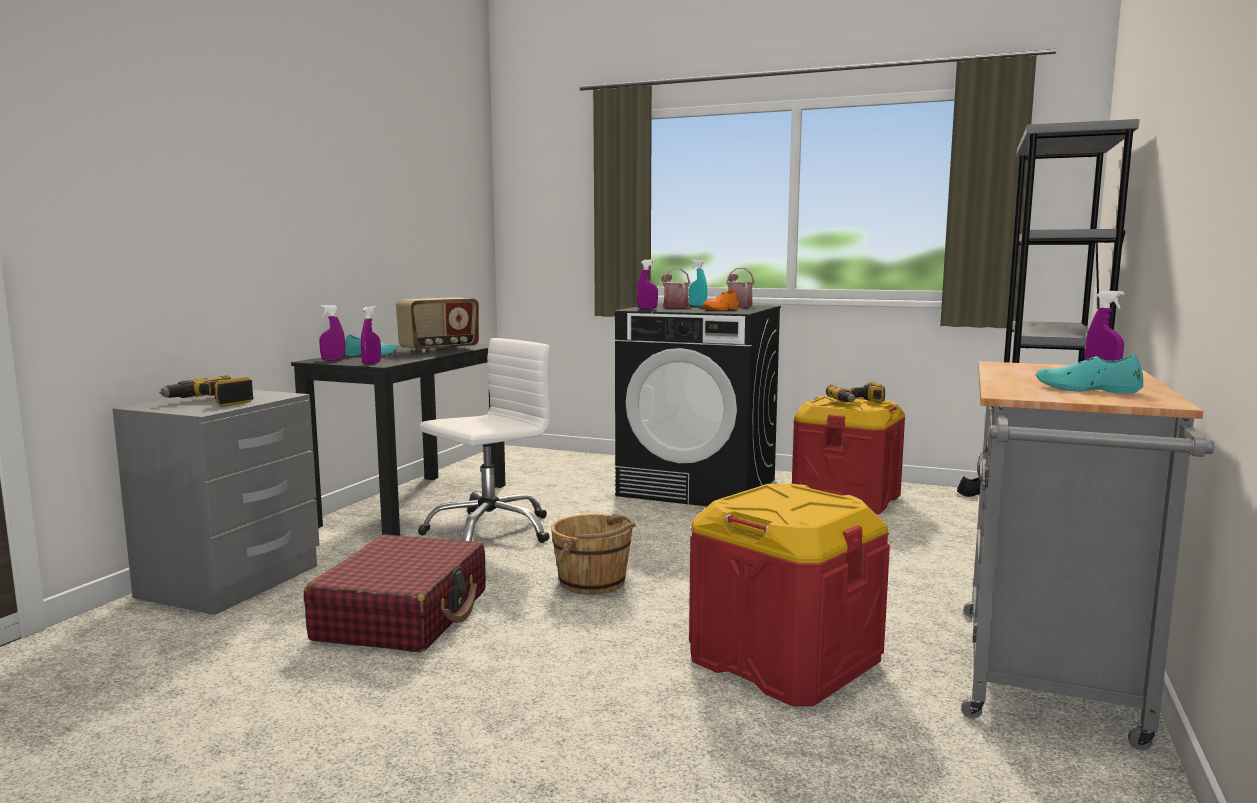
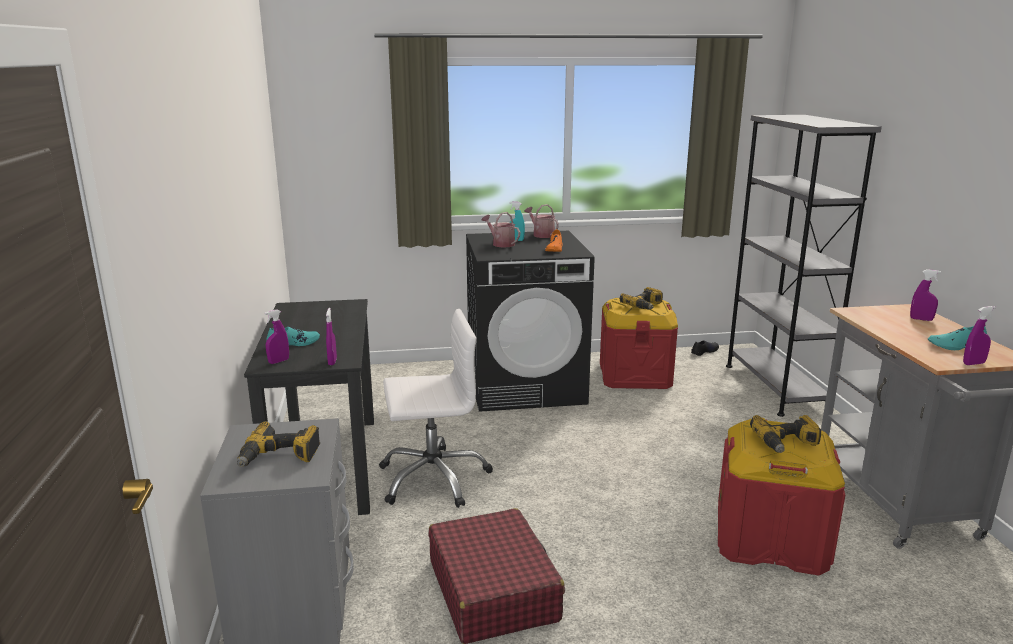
camera: 30 degrees left, 10 degrees up
radio [396,297,479,352] -> none
white office chair [418,338,550,543] -> white office chair turned 60 degrees clockwise [379,309,493,508]
brown bucket [551,514,636,594] -> none
purple spray bottle [637,260,658,309] -> purple spray bottle moved to [963,306,996,365]
none -> power drill [750,415,821,453]

